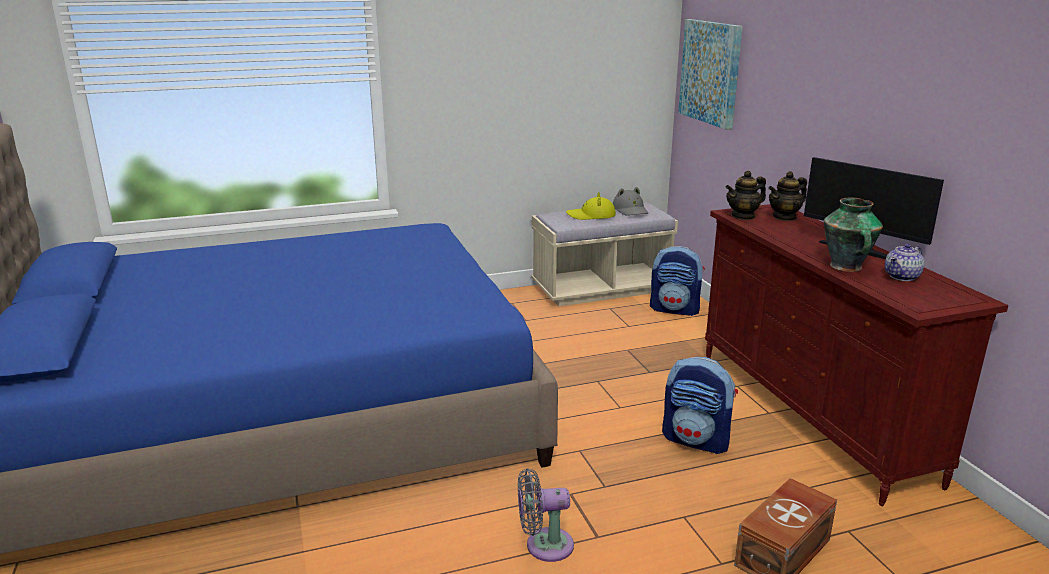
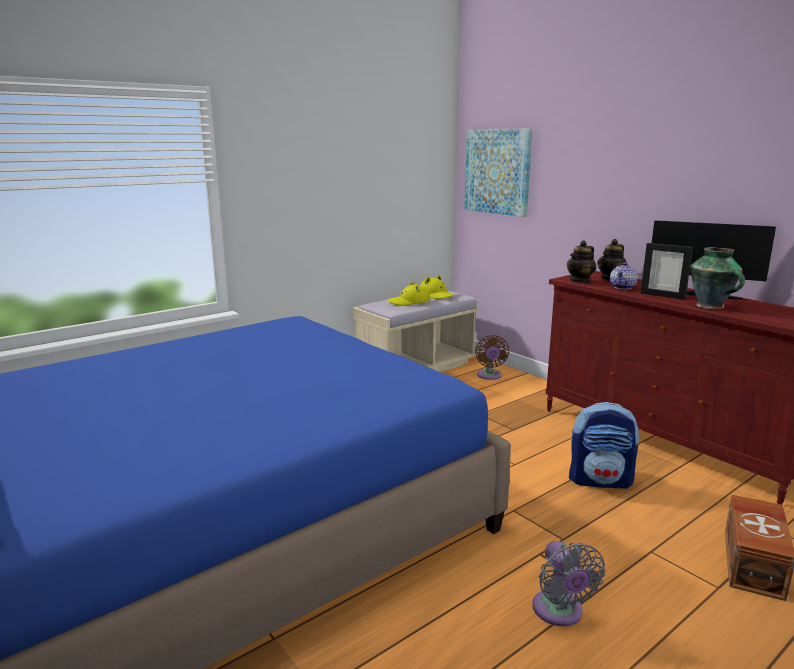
camera: 20 degrees left, 5 degrees down
grey fan [518,468,574,562] -> grey fan turned 75 degrees counterclockwise [532,541,605,626]
grey hat [613,187,648,216] -> yellow hat [420,275,455,299]
backpack [650,246,705,316] -> brown fan [475,335,509,380]
teapot [885,244,924,281] -> teapot moved to [610,262,638,289]
none -> picture frame [641,243,693,300]

